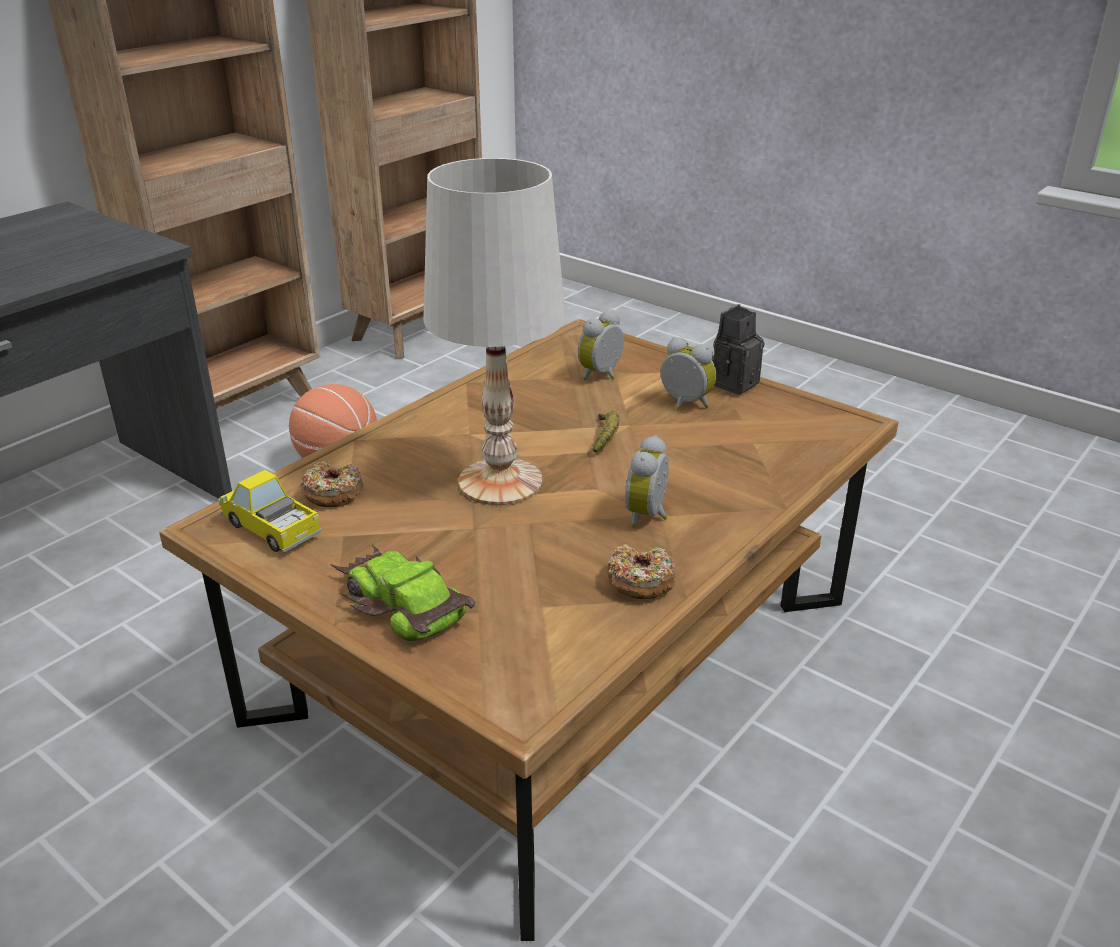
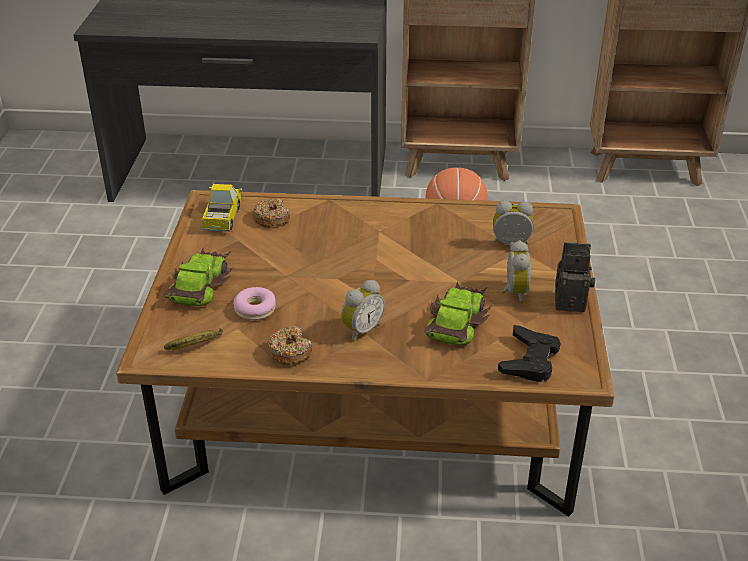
camera: 55 degrees right, 5 degrees up
white table lamp [423,158,566,506] -> none
banana [593,411,619,453] -> banana moved to [164,328,223,350]
alarm clock [625,435,669,528] -> alarm clock turned 150 degrees clockwise [341,280,385,342]
none -> donut [233,287,276,320]
none -> toy car [425,281,491,345]
none -> black game controller [498,325,561,382]

